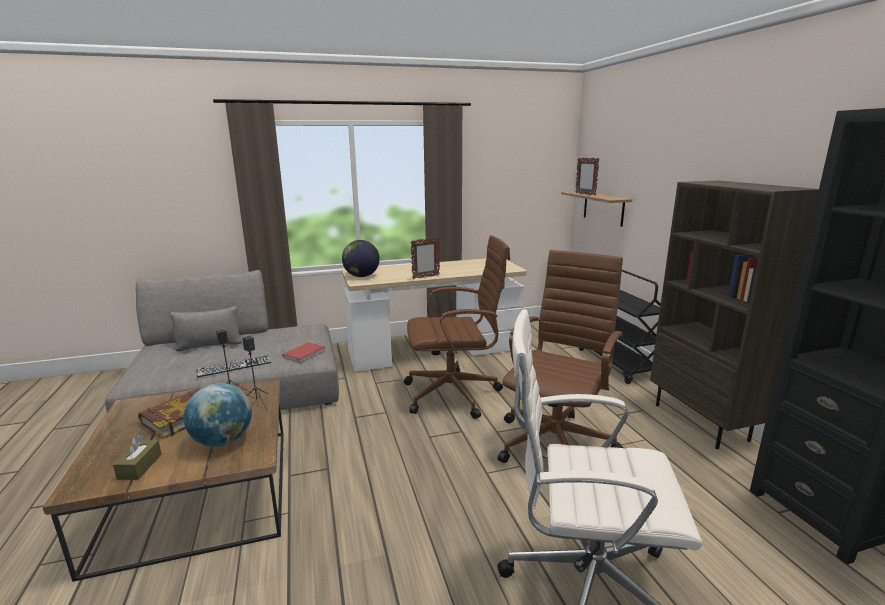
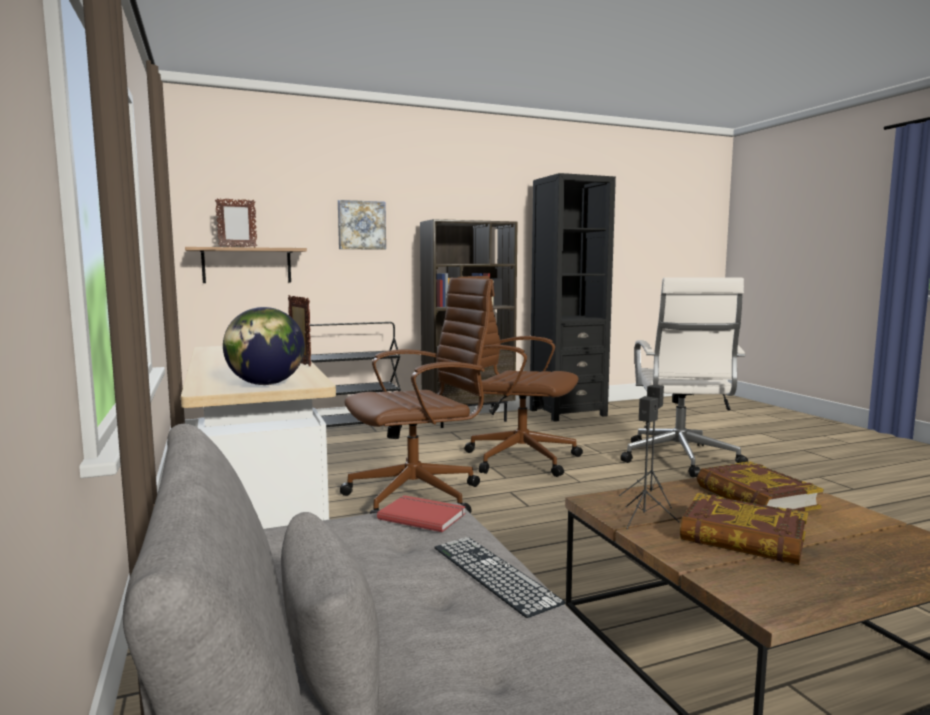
camera: 95 degrees left, 10 degrees down
brown tissue box [113,435,162,480] -> none
globe [184,383,252,447] -> book [697,461,823,511]
brown office chair [404,235,510,419] -> brown office chair turned 75 degrees clockwise [340,278,495,514]
none -> picture [338,200,386,250]

